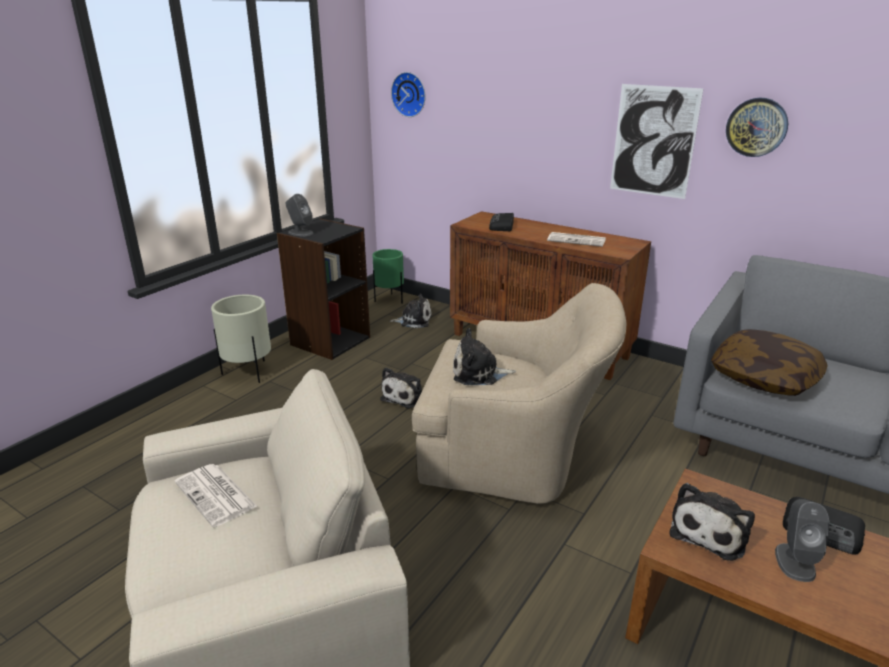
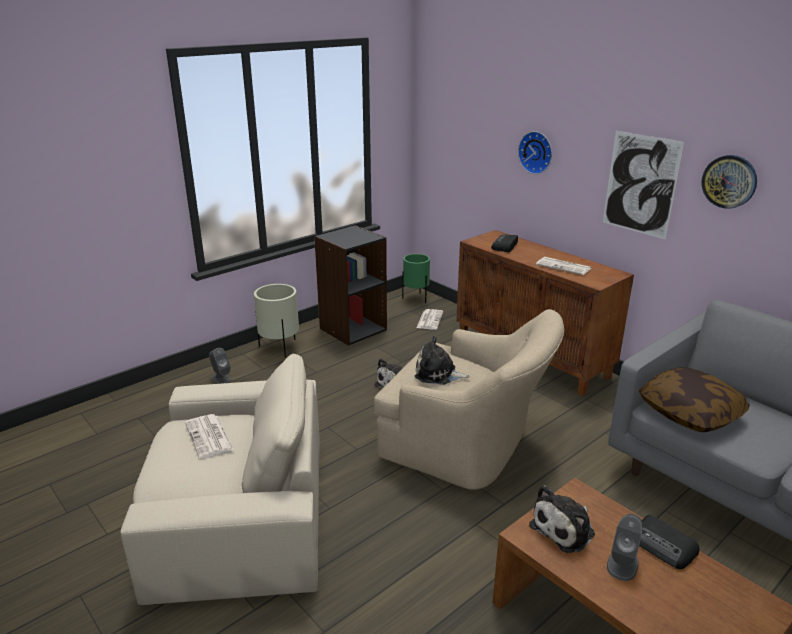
camera: 15 degrees right, 0 degrees up
grey speaker [285,194,313,236] -> grey speaker moved to [209,348,232,384]
plush toy [390,294,432,328] -> newspaper [417,309,443,330]
wall clock [391,72,426,117] -> wall clock moved to [518,131,552,174]

